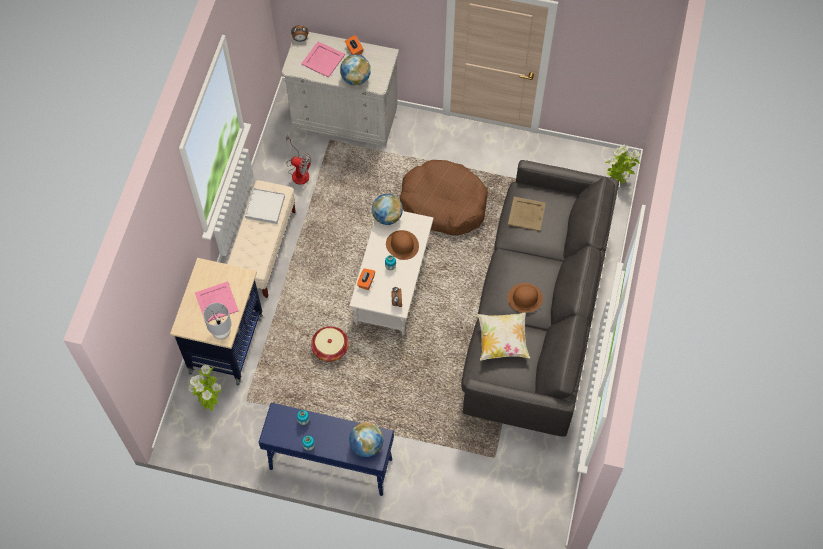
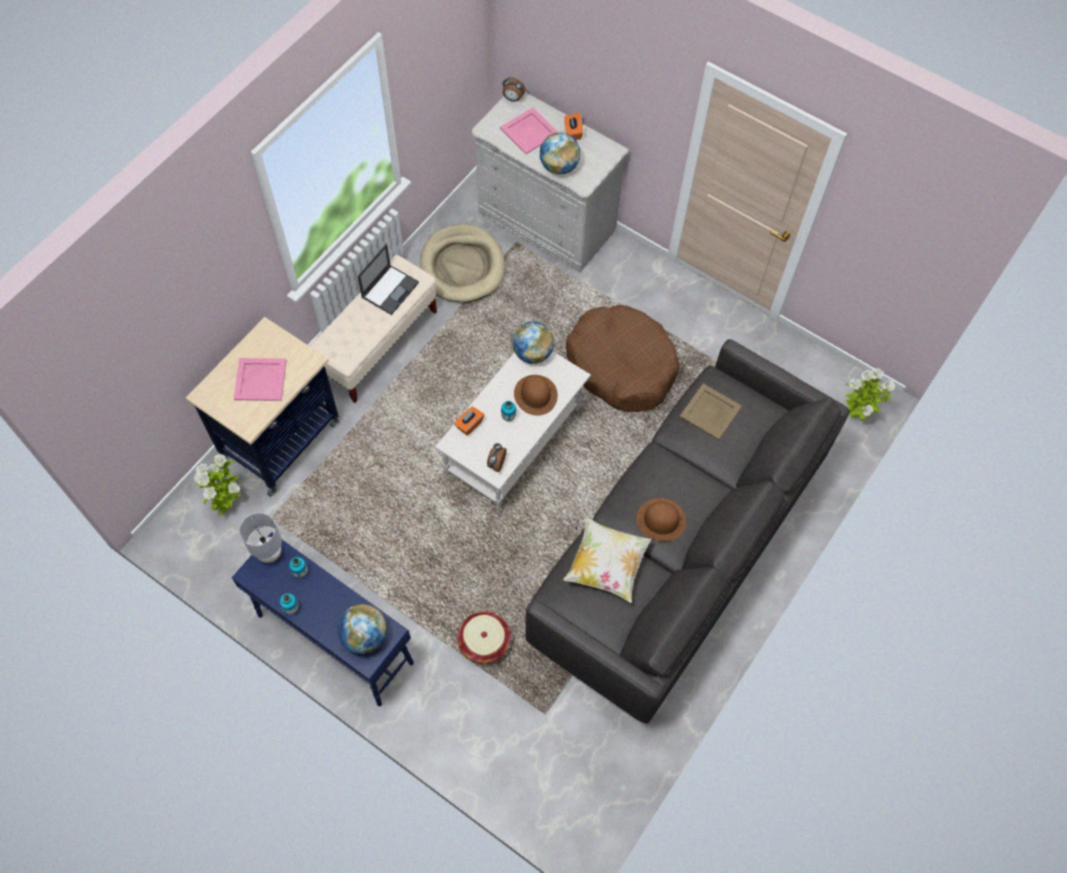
camera: 20 degrees right, 0 degrees up
grey table lamp [203,303,232,340] -> grey table lamp moved to [239,513,282,563]
white tray [245,188,285,224] -> laptop [357,244,419,315]
fan [286,134,311,185] -> beige dog bed [420,224,505,302]
basket [311,326,349,362] -> basket moved to [458,611,511,664]

